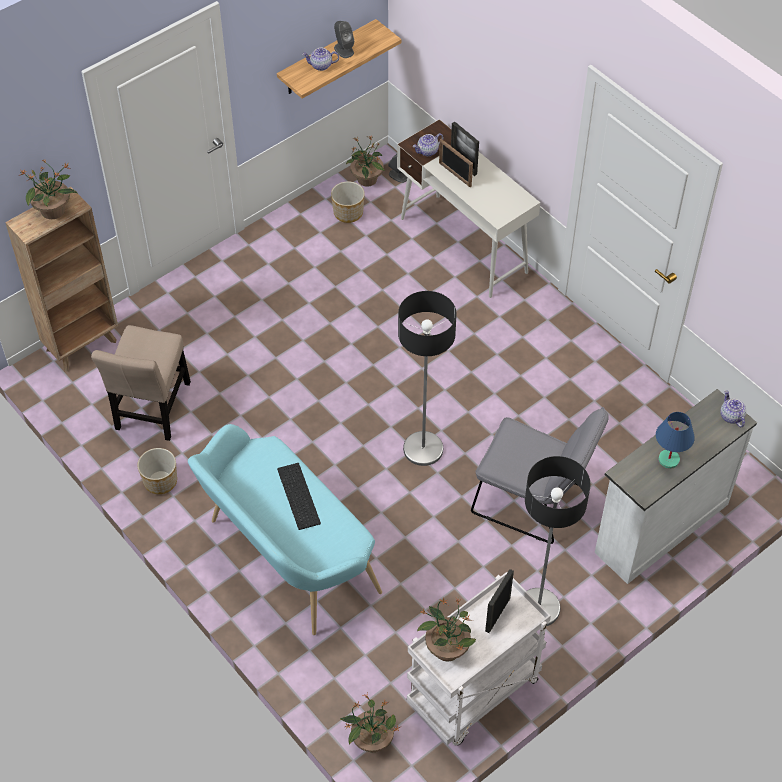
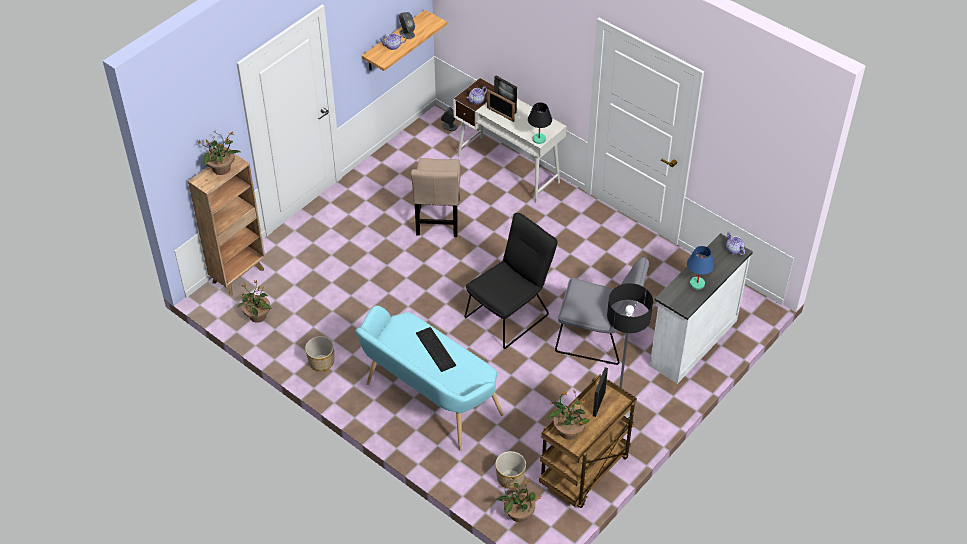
camera: 10 degrees left, 5 degrees down
beige chair [91,325,191,441] -> beige chair moved to [411,158,460,237]
planter [331,181,365,223] -> planter moved to [495,451,526,489]
potted plant [346,136,385,187] -> potted plant moved to [238,280,272,323]
floor lamp [398,291,457,466] -> black chair [465,213,557,349]
white cart [407,572,551,746] -> brown cart [539,374,637,508]
none -> black table lamp [528,102,552,144]

